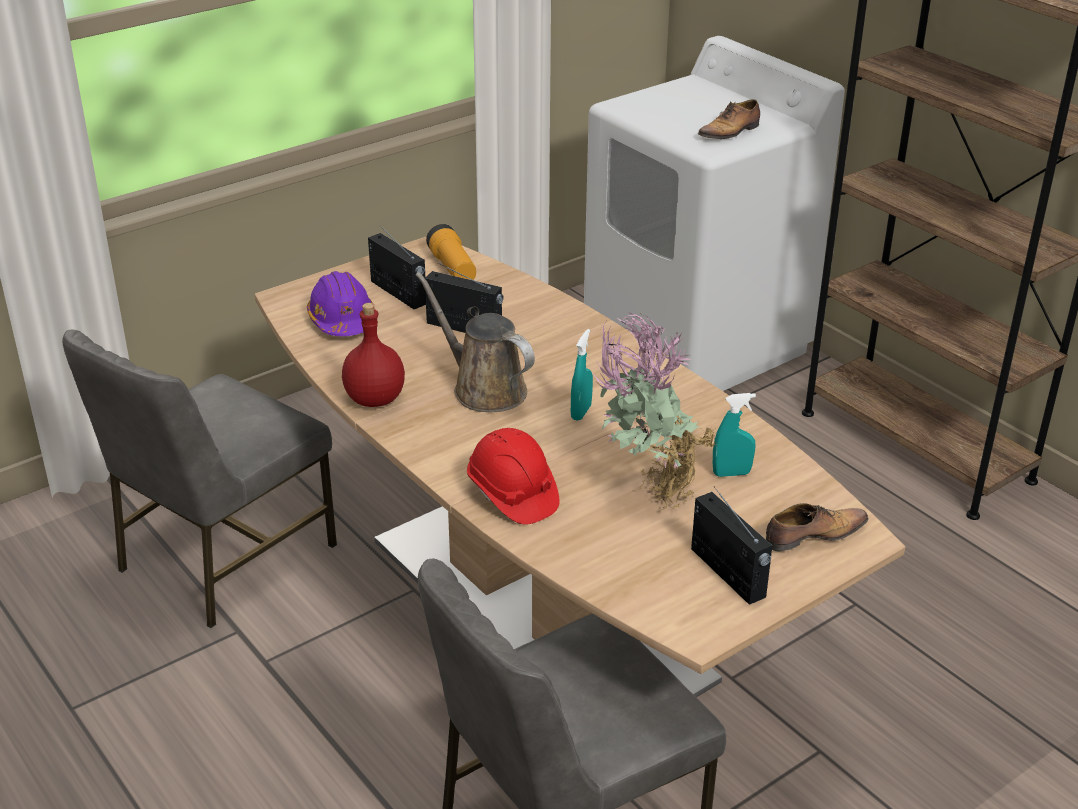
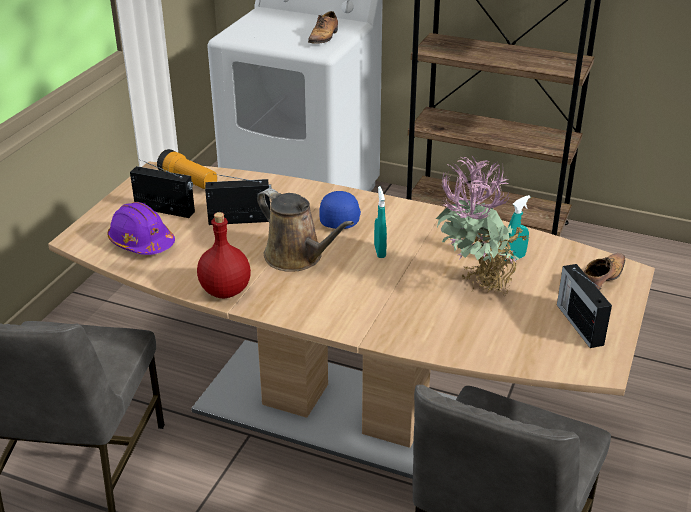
camera: 30 degrees left, 0 degrees up
brown watering can [416,272,535,412] -> brown watering can turned 150 degrees counterclockwise [257,188,354,272]
red hard hat [467,428,560,525] -> none
radio [691,487,772,605] -> radio turned 135 degrees counterclockwise [557,264,612,348]
none -> blue cap [319,191,361,229]

